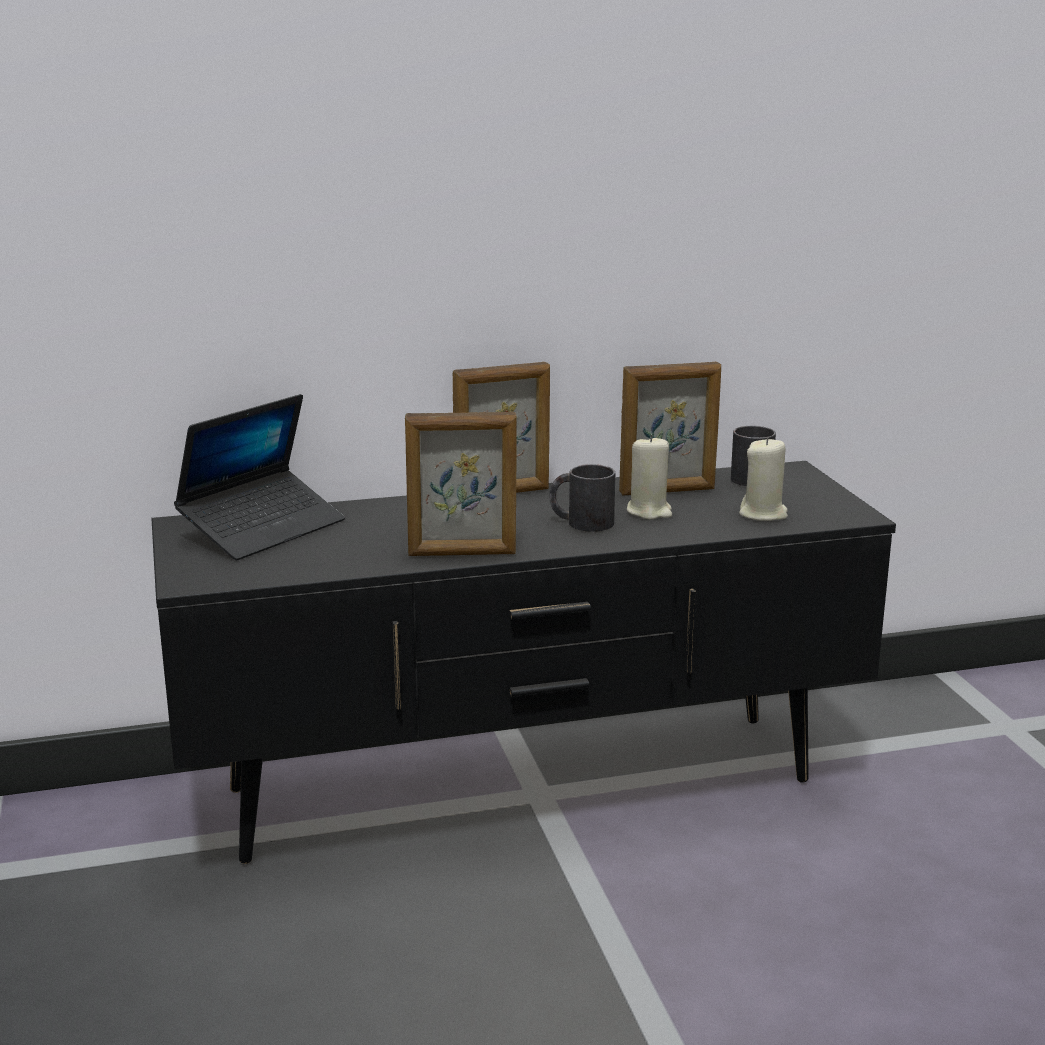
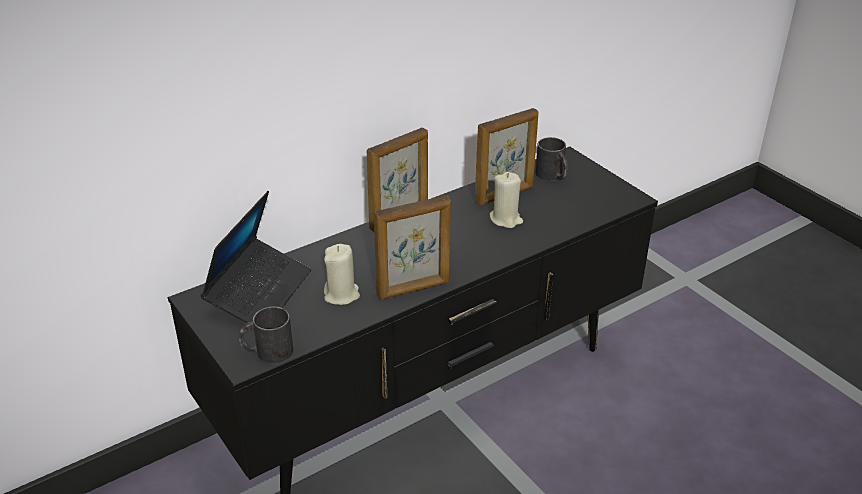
camera: 20 degrees left, 15 degrees up
black mug [549,464,615,532] -> black mug moved to [238,306,293,364]
beige candle [739,437,788,521] -> beige candle moved to [324,244,360,305]

